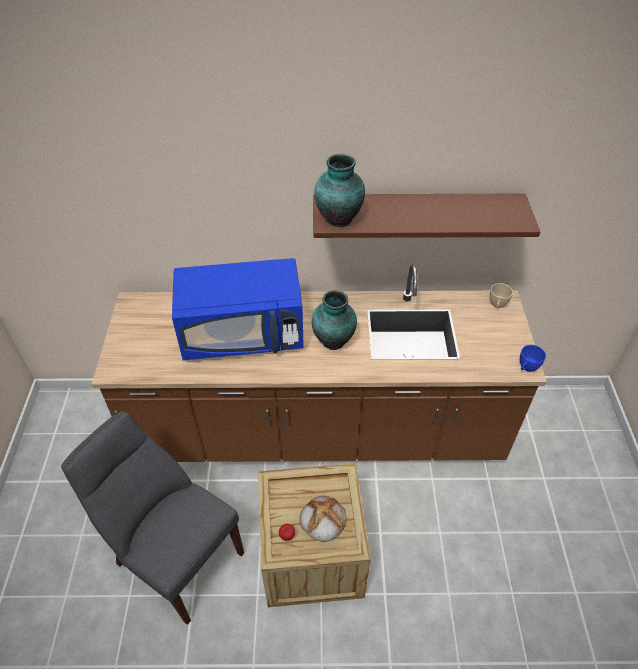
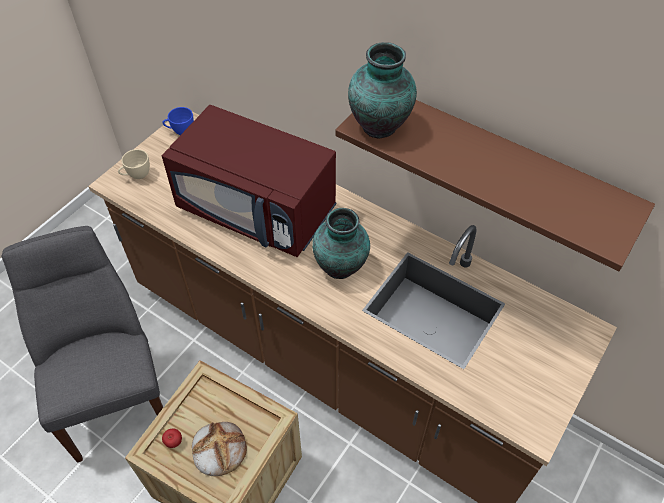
camera: 35 degrees right, 5 degrees up
blue microwave [172,258,304,361] -> red microwave [161,105,336,257]
beige cup [490,283,513,308] -> beige cup moved to [118,149,150,179]
blue cup [520,345,546,372] -> blue cup moved to [162,107,194,135]

